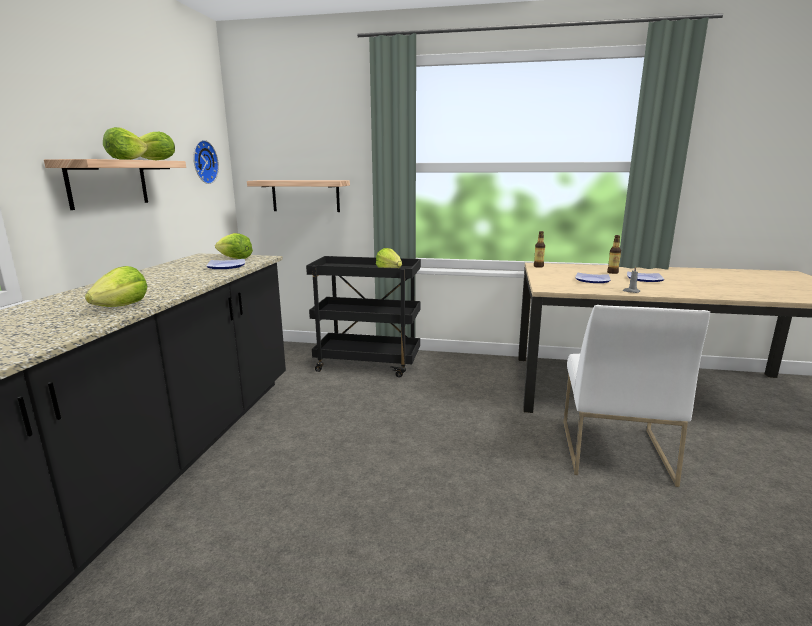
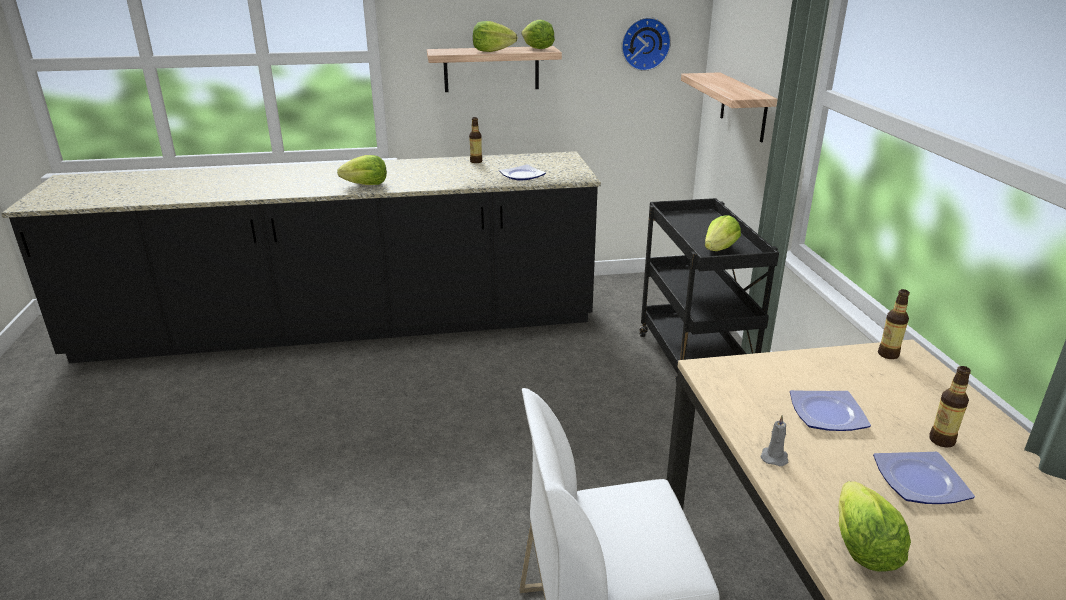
camera: 70 degrees right, 10 degrees up
lettuce [215,233,253,259] -> lettuce moved to [838,481,911,571]
none -> bottle [469,117,482,163]

